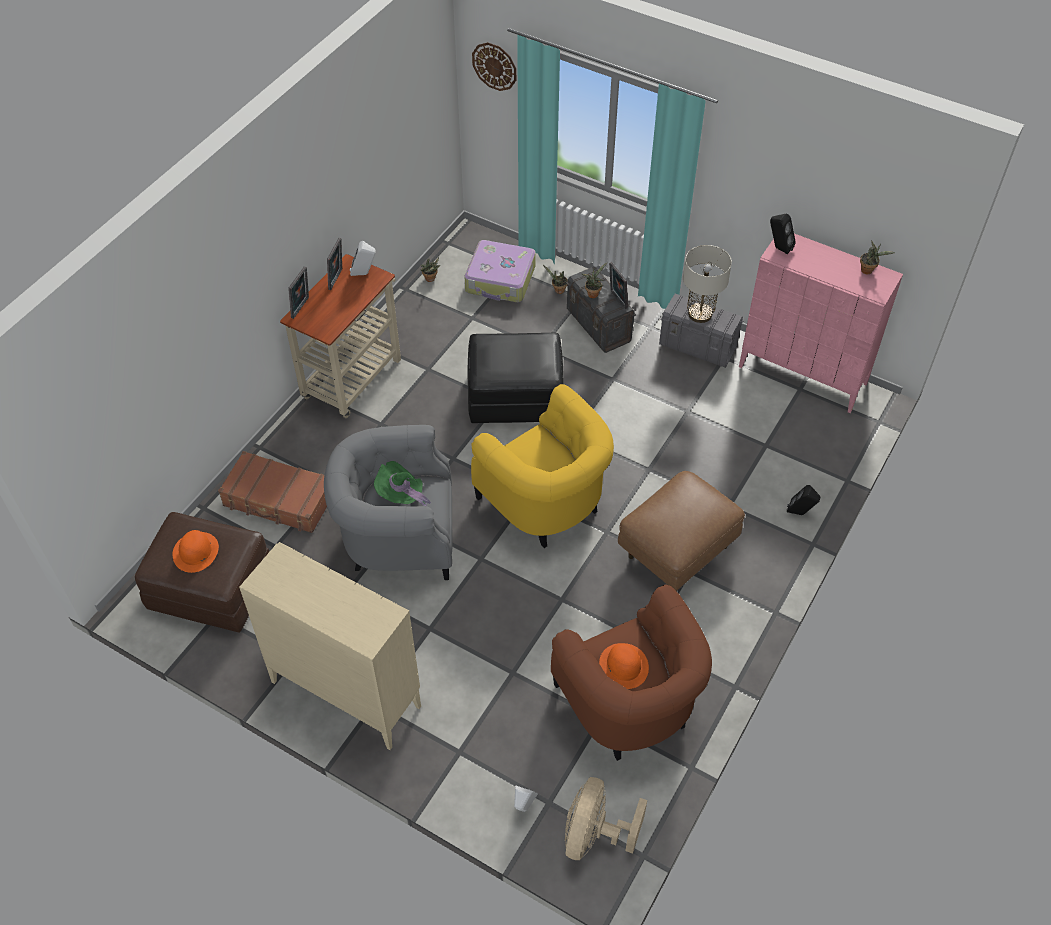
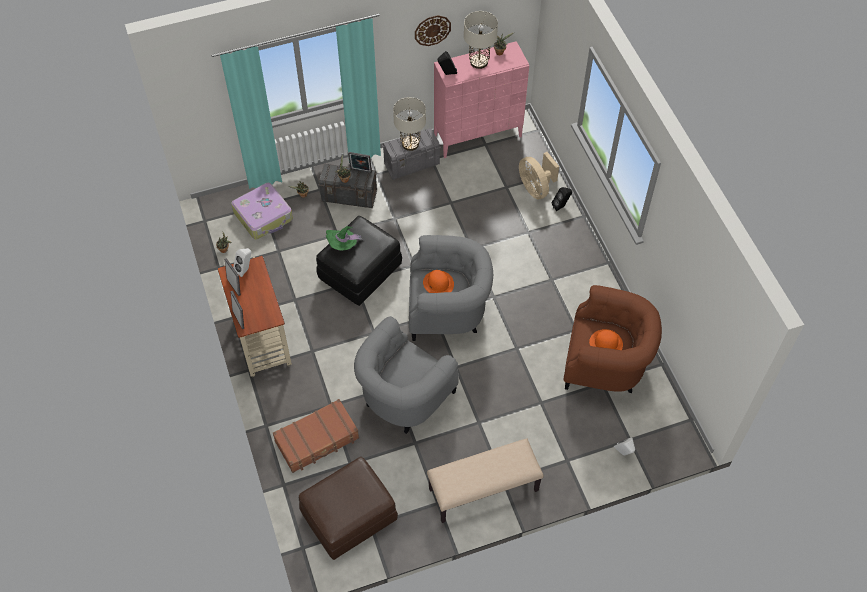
camera: 50 degrees left, 5 degrees up
orange hat [173,530,219,573] -> orange hat moved to [423,270,454,293]
beige dresser [239,542,421,750] -> beige bench [427,438,543,523]
green hat [374,461,431,506] -> green hat moved to [325,226,364,251]
yellow armchair [471,384,614,548] -> grey armchair [409,235,493,341]
wall clock [472,42,516,91] -> wall clock moved to [415,15,451,46]
beige fan [565,777,647,860] -> beige fan moved to [519,152,559,199]
brown ottoman [618,471,745,591] -> none
none -> table lamp [464,11,498,69]

